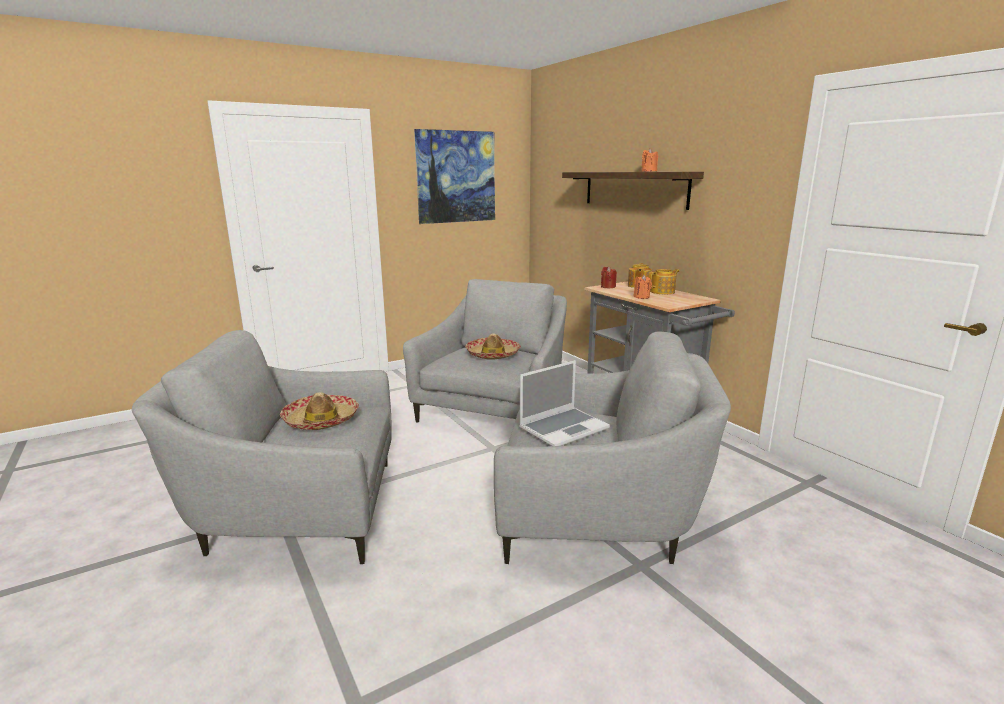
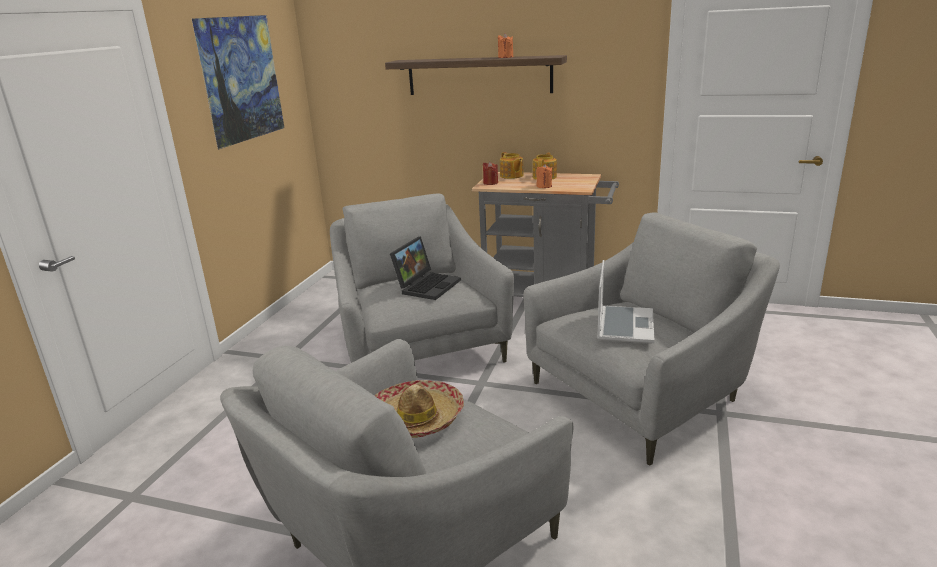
camera: 40 degrees left, 5 degrees up
hat [465,333,521,360] -> laptop [390,237,461,300]

